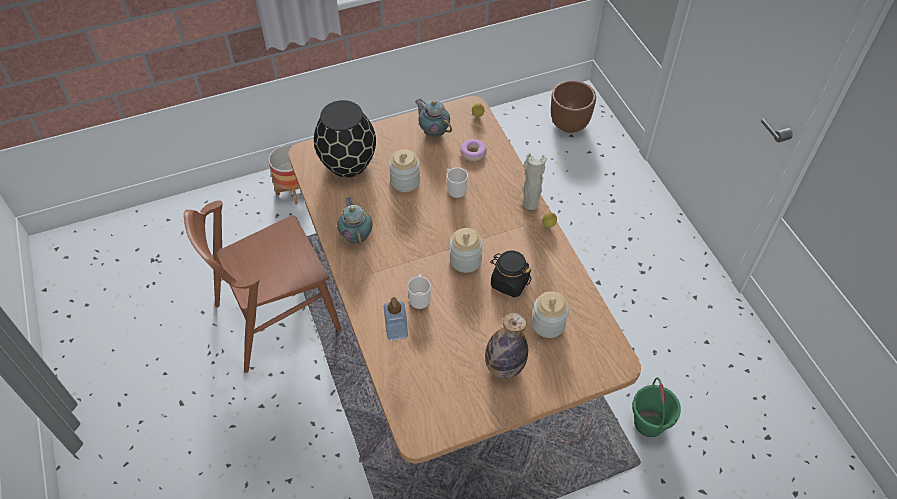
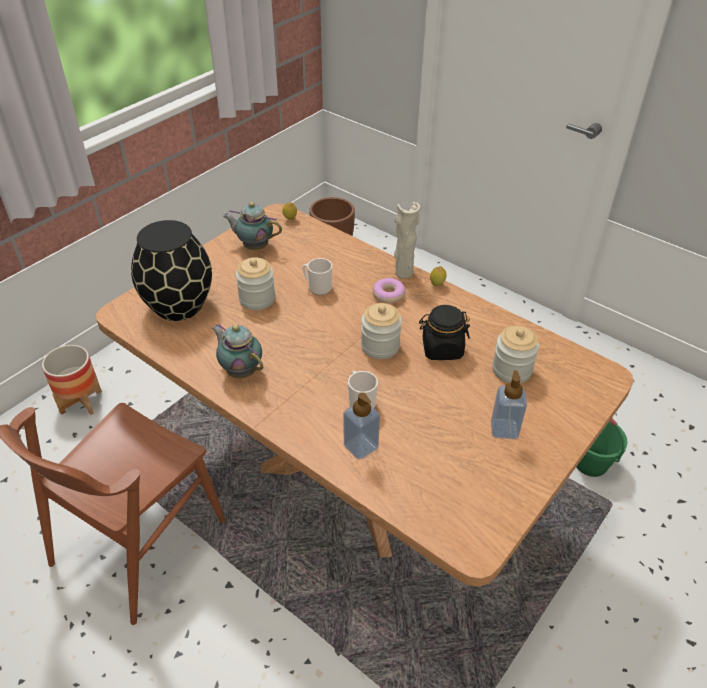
camera: 30 degrees left, 10 degrees down
donut [460,139,487,161] -> donut moved to [372,278,405,303]
bottle [485,313,528,379] -> soap dispenser [491,370,527,439]

